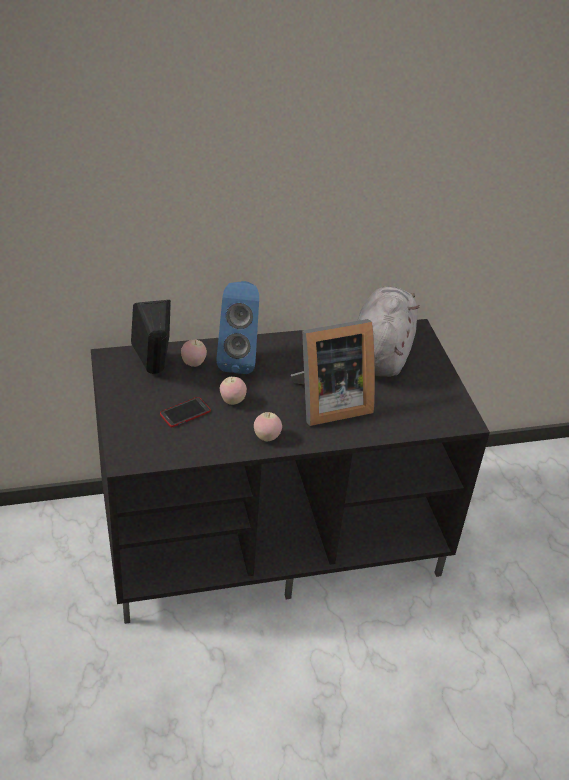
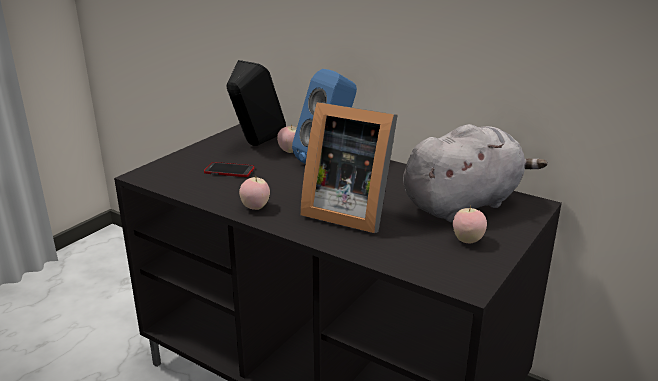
camera: 50 degrees right, 15 degrees down
apple [220,377,247,405] -> apple moved to [453,206,487,243]

